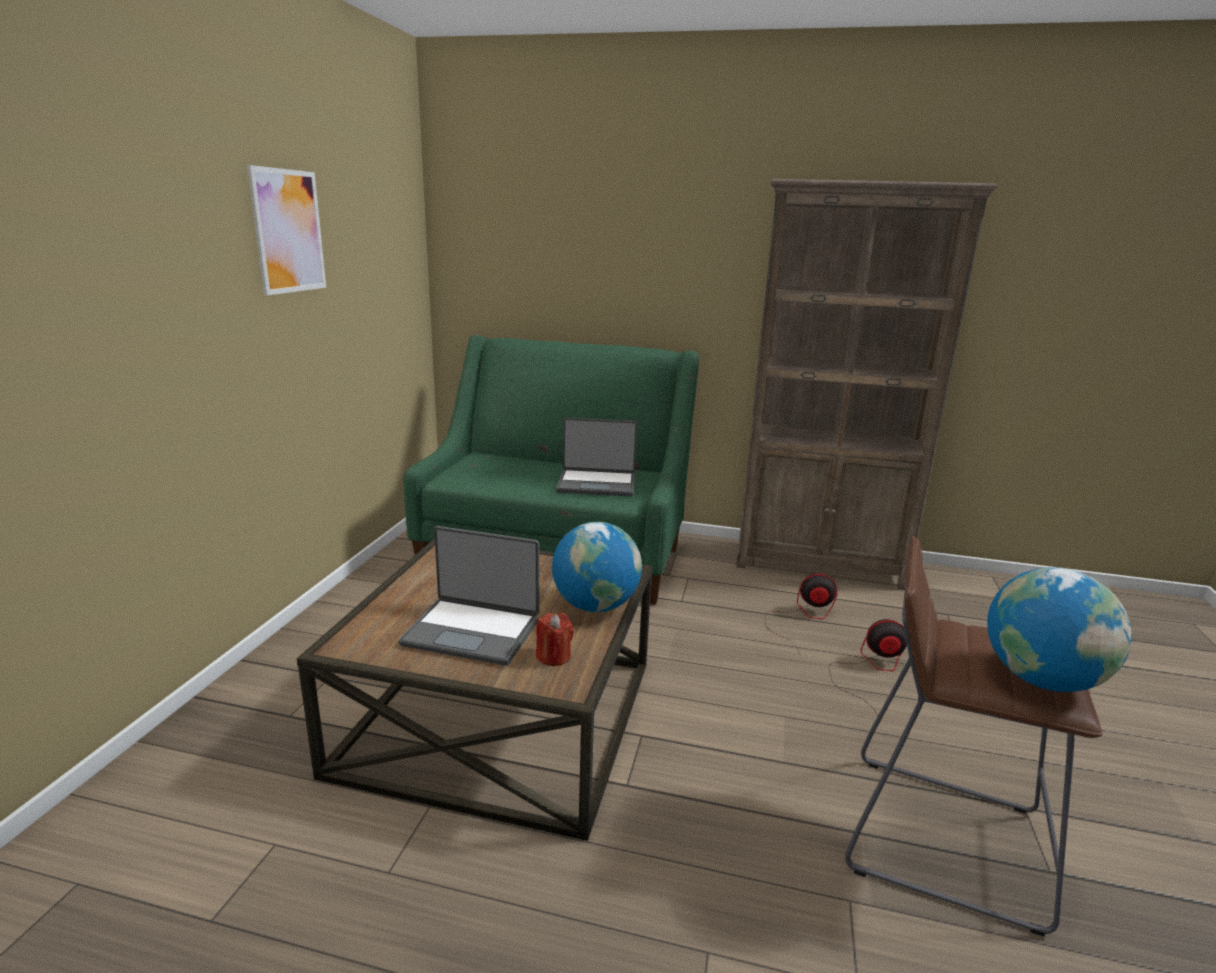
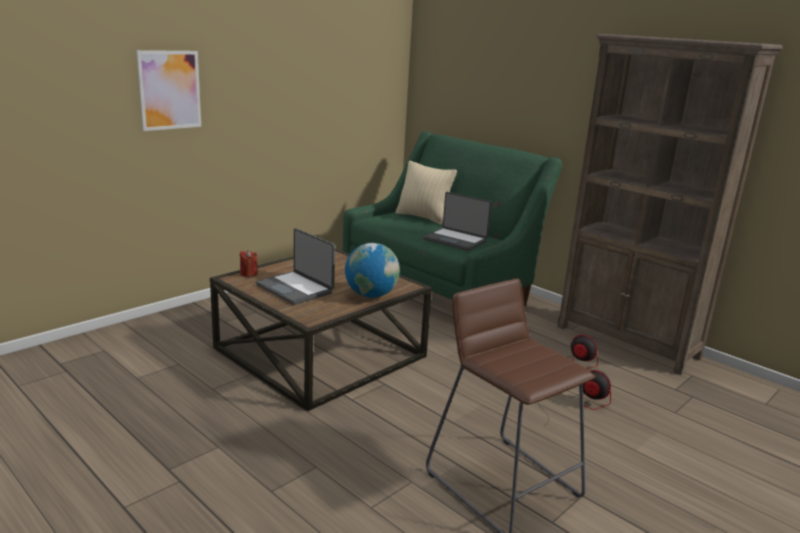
camera: 30 degrees right, 0 degrees up
picture [247,165,326,295] -> picture moved to [136,50,201,131]
red candle [536,613,574,666] -> red candle moved to [240,250,258,277]
globe [987,567,1132,692] -> none
none -> beige pillow [396,161,457,225]

